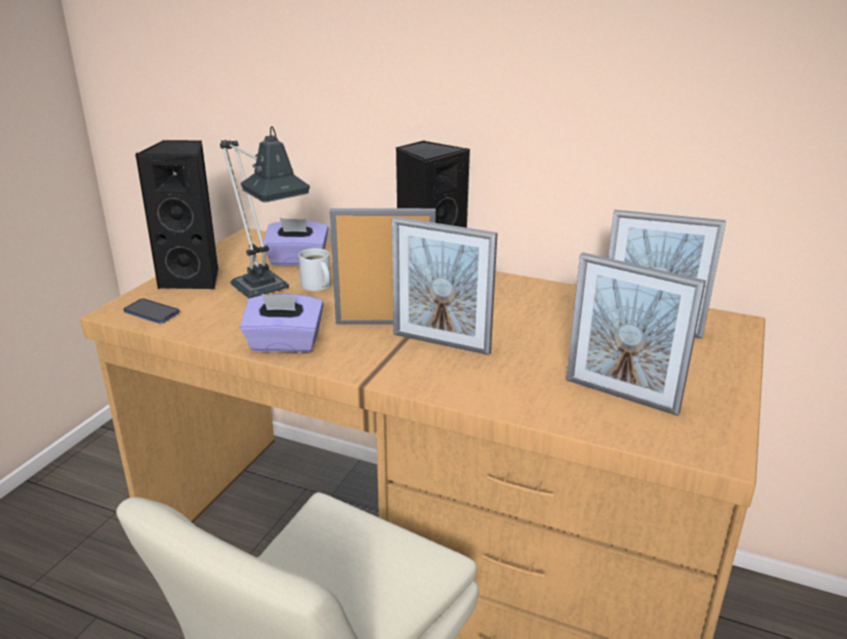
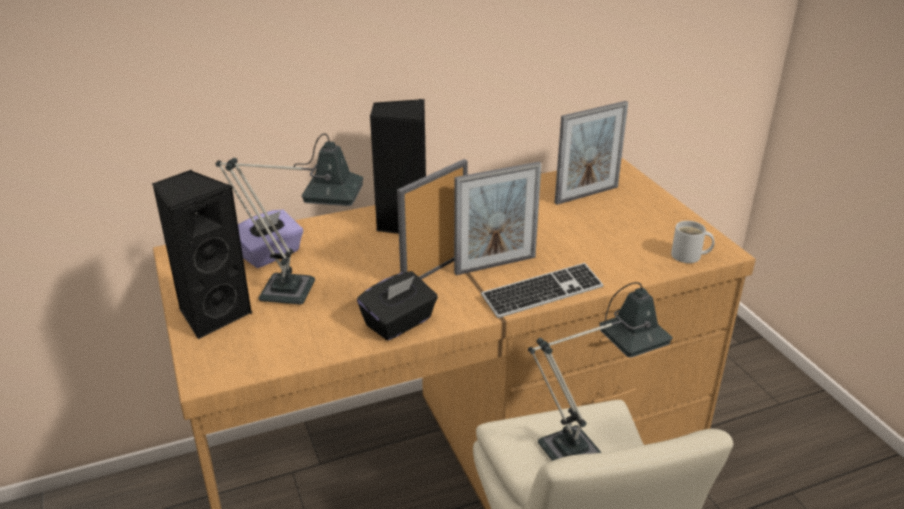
camera: 45 degrees left, 5 degrees up
phone [123,298,180,324] -> none
purple tissue box [240,294,324,353] -> black tissue box [357,271,438,341]
white mug [299,248,331,291] -> white mug moved to [671,221,715,263]
picture frame [566,252,706,416] -> none
none -> keyboard [481,263,604,318]
none -> table lamp [528,282,673,461]

